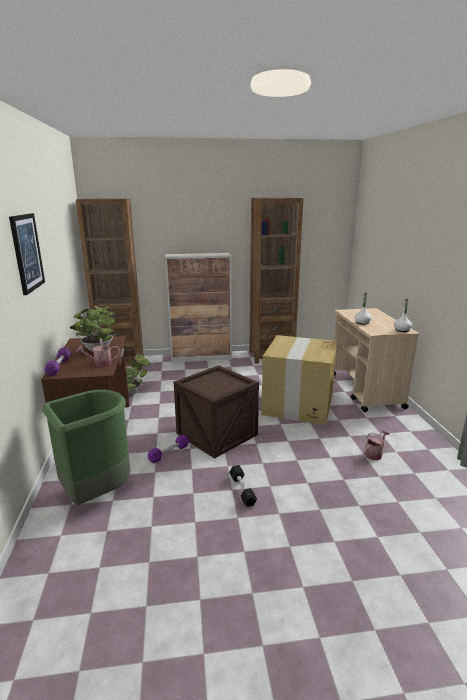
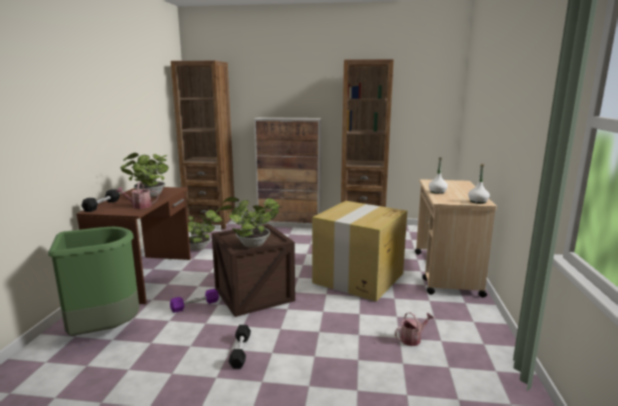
camera: 15 degrees right, 5 degrees down
picture [9,213,45,295] -> none
purple dumbbell [44,348,71,376] -> black dumbbell [81,189,120,212]
none -> potted plant [216,197,280,248]

